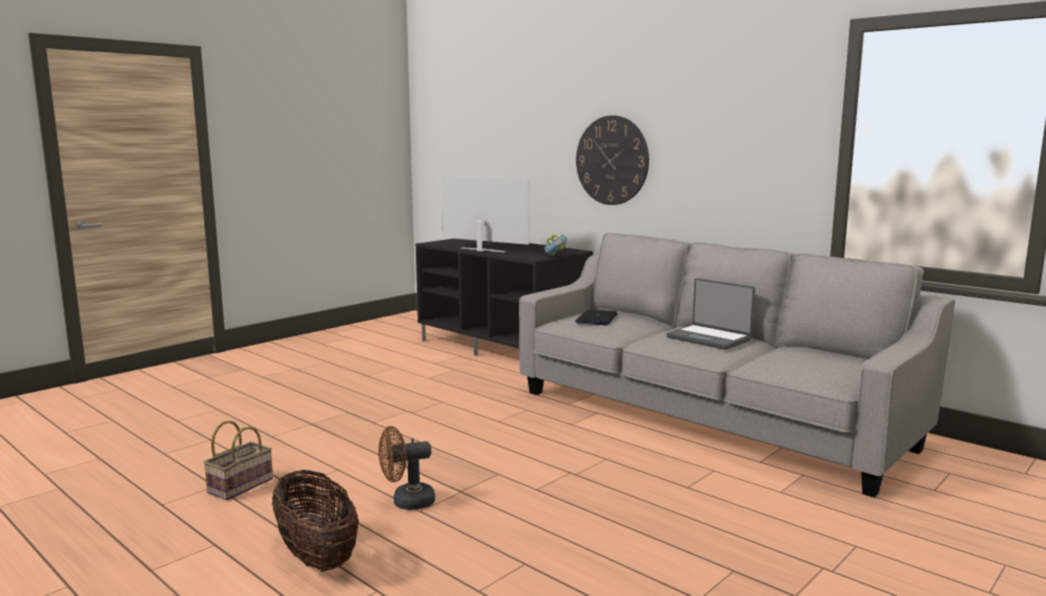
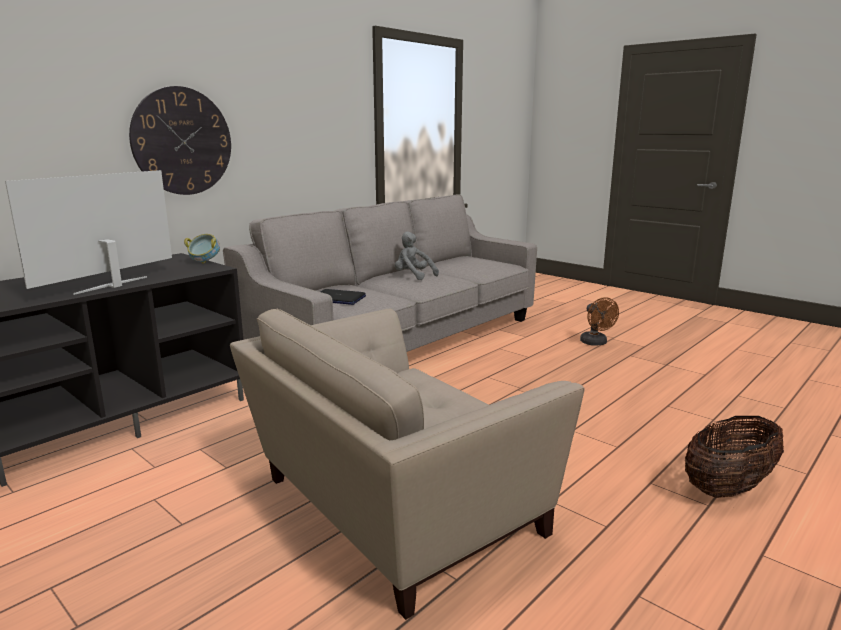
camera: 90 degrees left, 5 degrees up
basket [203,420,273,500] -> none
brown fan [378,426,435,510] -> brown fan moved to [580,297,619,346]
laptop [666,278,755,350] -> grey plush toy [395,231,439,280]
none -> beige armchair [230,309,585,620]

